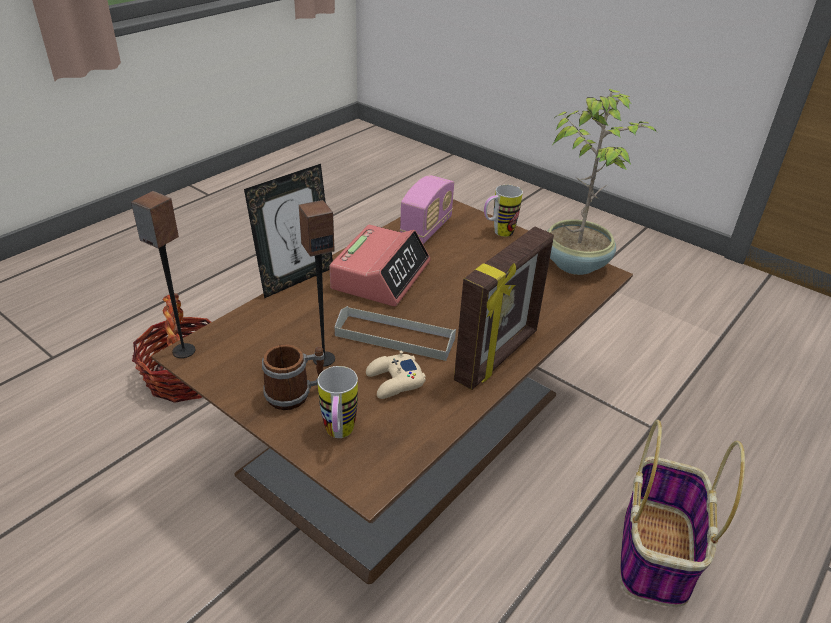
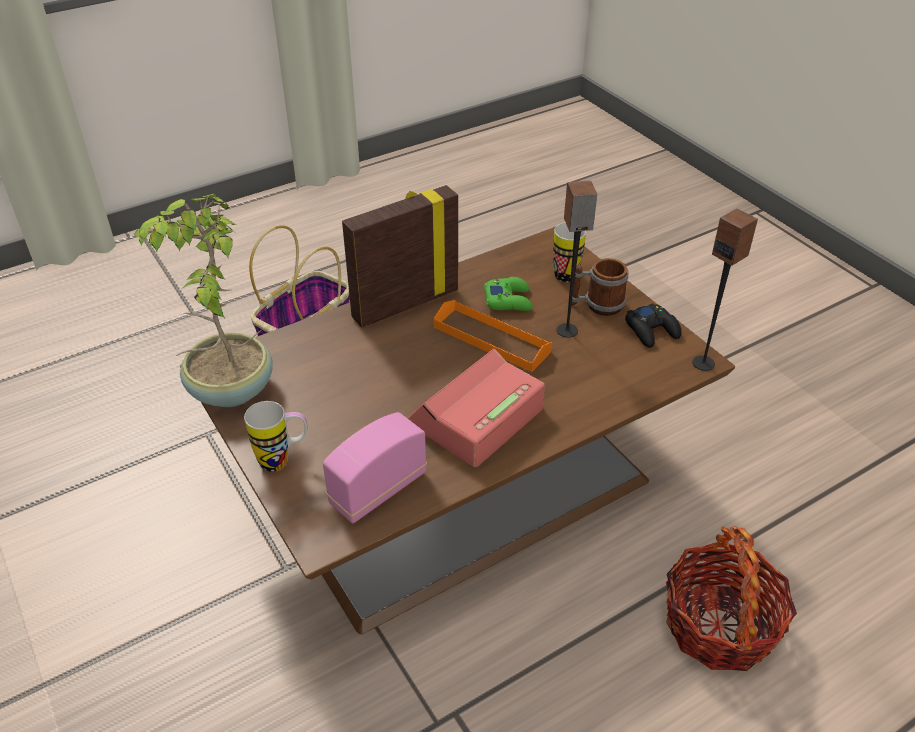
camera: 160 degrees left, 5 degrees up
picture frame [244,164,333,298] -> none
grey tray [335,306,456,361] -> orange tray [434,300,552,372]
beige game controller [366,351,426,399] -> green game controller [484,277,533,311]
none -> black game controller [625,303,682,348]

